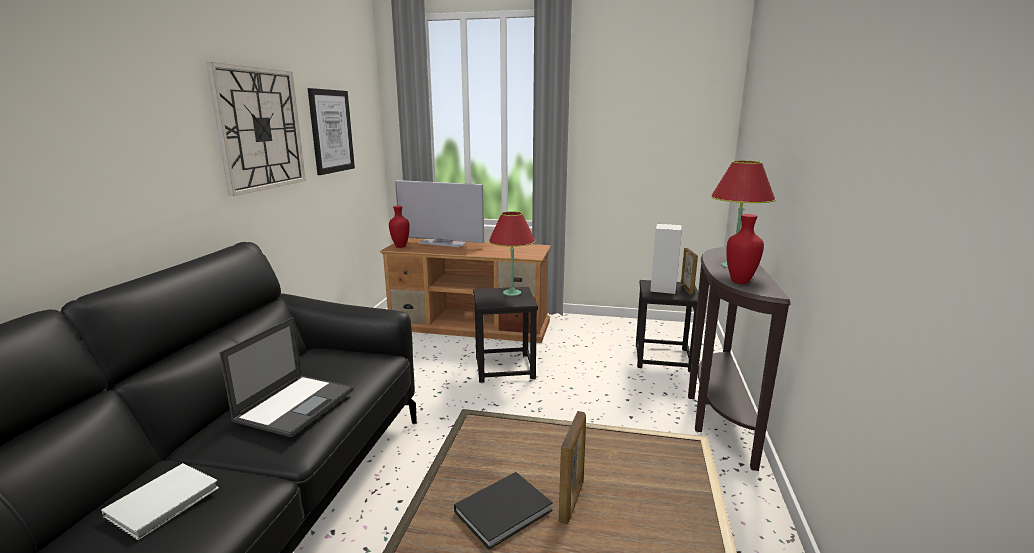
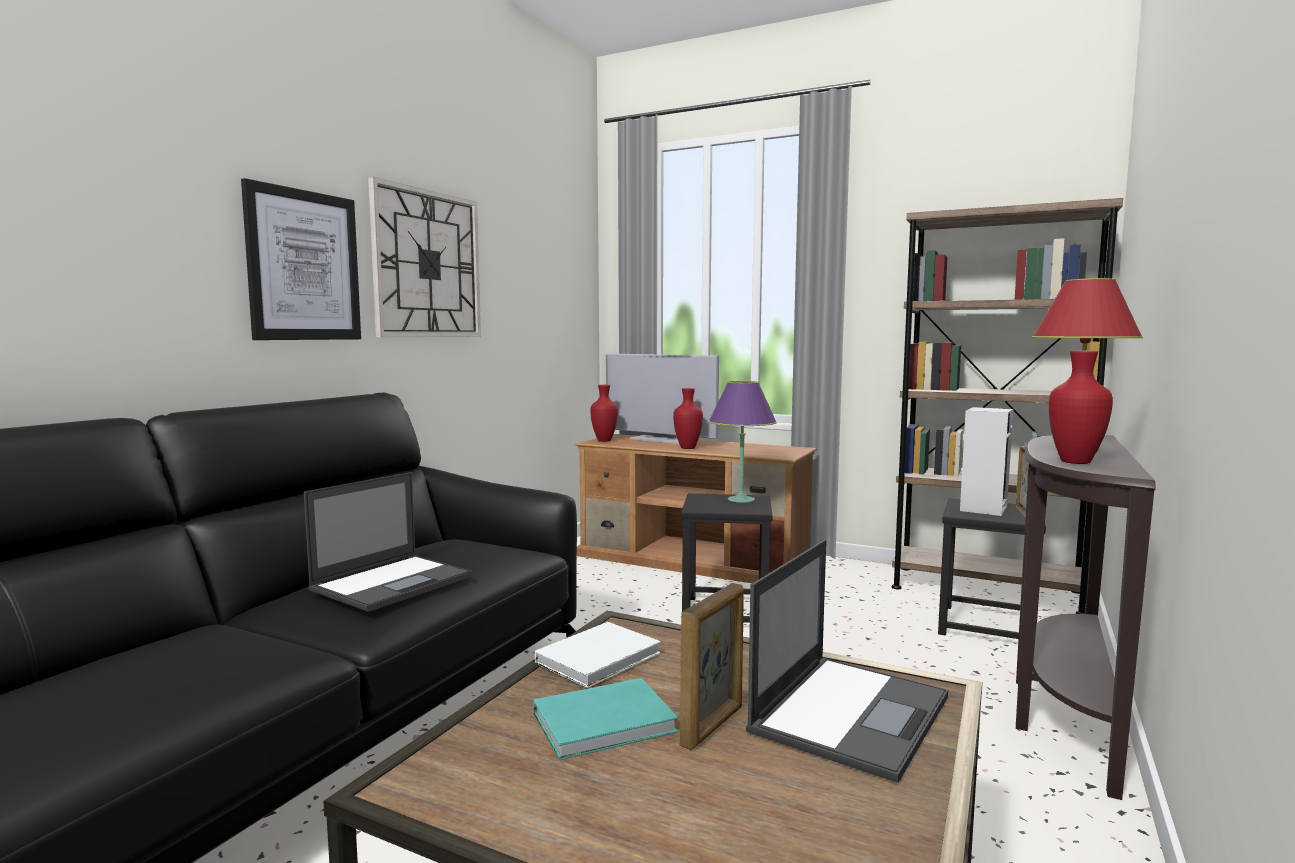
camera: 15 degrees right, 10 degrees down
white book [101,463,219,540] -> white book moved to [535,622,660,688]
picture [308,88,355,175] -> picture moved to [241,178,361,340]
black book [454,472,553,550] -> turquoise book [533,678,678,760]
red table lamp [489,211,536,296] -> purple table lamp [709,381,777,503]
none -> red vase [673,388,703,449]
none -> laptop [746,540,948,783]
none -> brown bookcase [892,198,1123,614]

